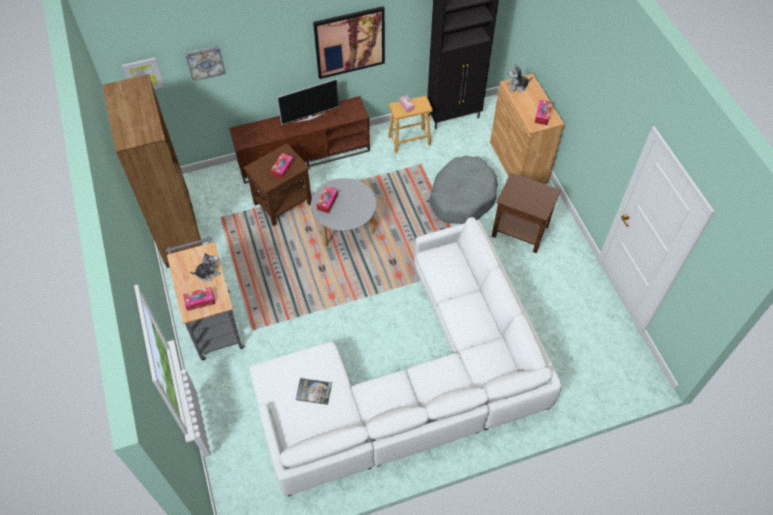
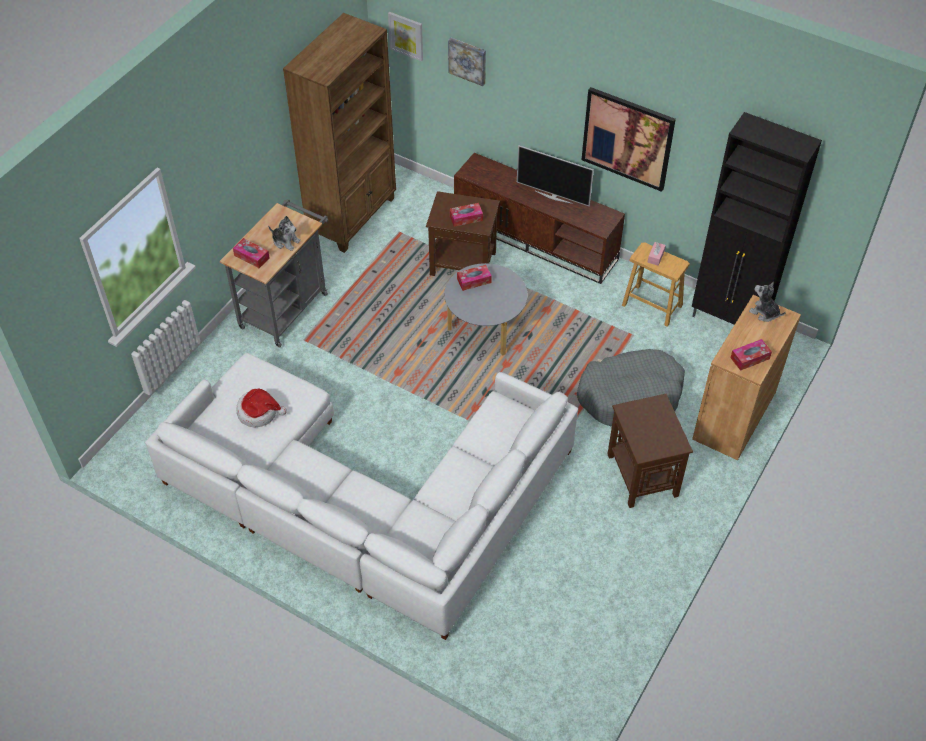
camera: 50 degrees right, 5 degrees down
book [296,378,332,405] -> hat [237,389,287,428]

